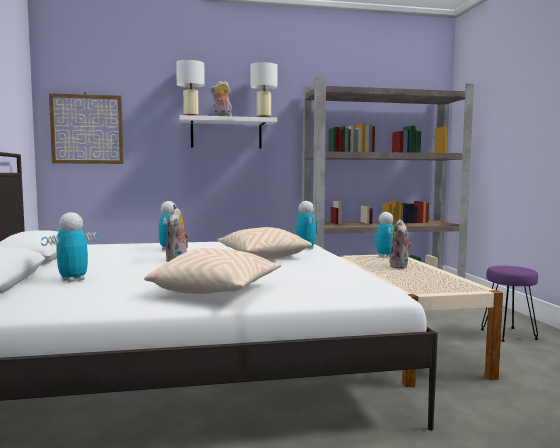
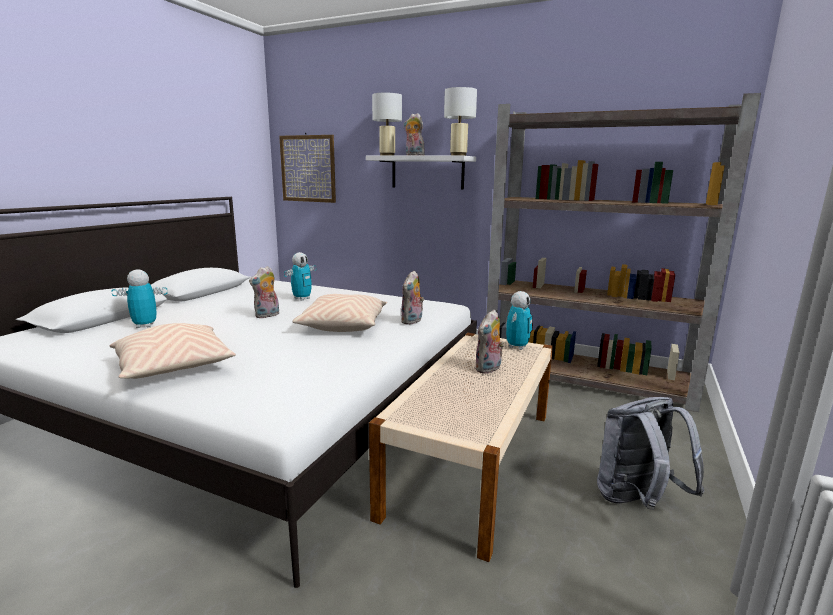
camera: 35 degrees right, 10 degrees up
toy robot [296,201,317,249] -> plush toy [401,270,424,325]
purple stool [481,266,539,342] -> grey backpack [597,397,705,510]

